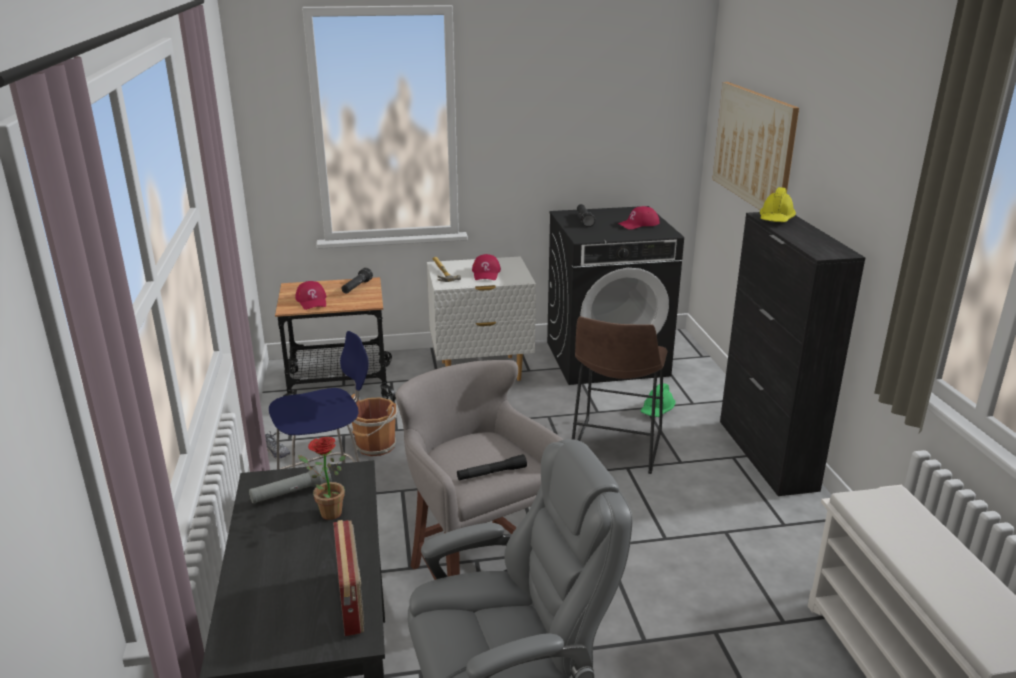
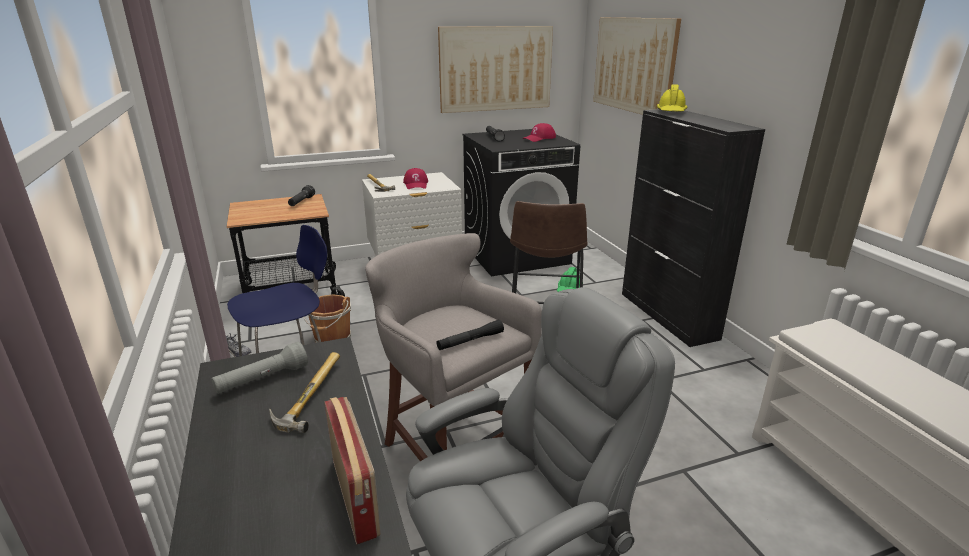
camera: 10 degrees left, 0 degrees up
red cap [295,281,326,310] -> none
potted plant [298,437,346,520] -> hammer [269,352,340,433]
none -> picture [438,26,553,113]

